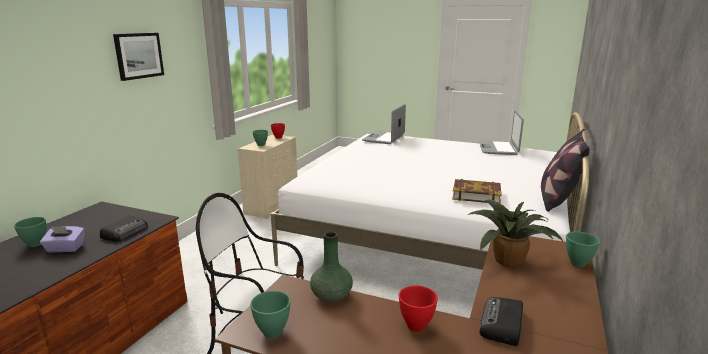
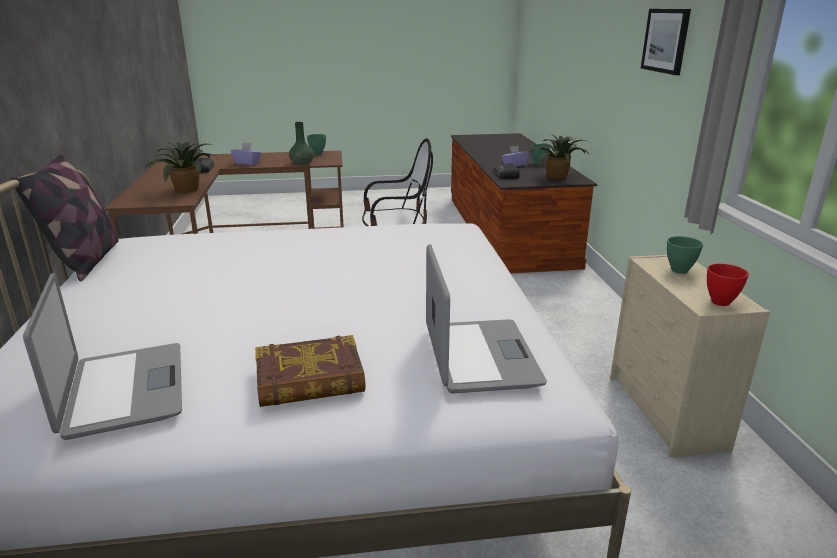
camera: 150 degrees right, 5 degrees up
red bowl [399,285,438,332] -> purple tissue box [231,142,261,165]
book [452,179,502,204] -> book moved to [255,335,366,407]
green bowl [566,232,600,267] -> none
none -> potted plant [528,134,589,179]

